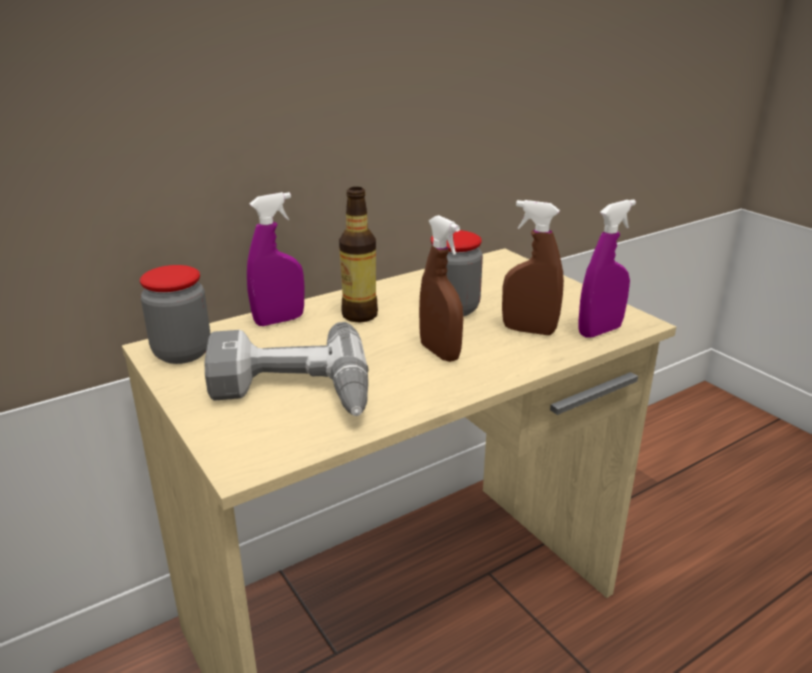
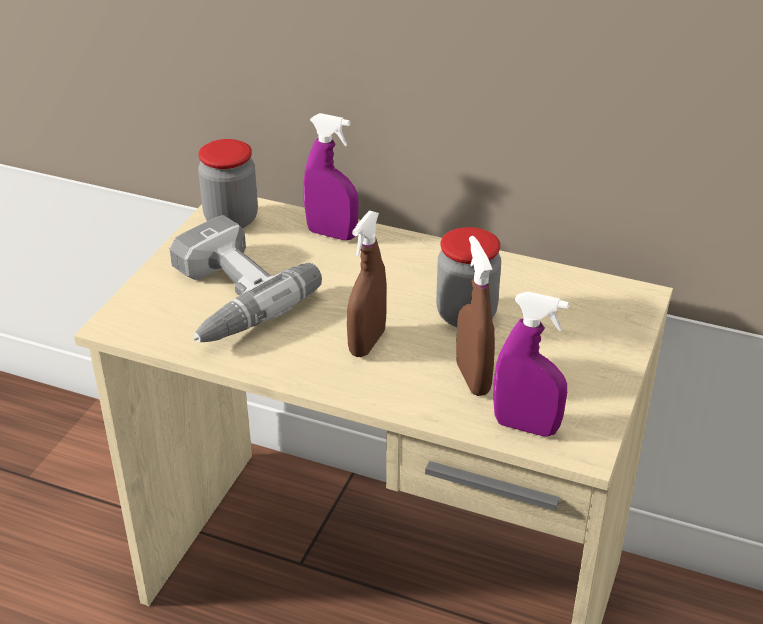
camera: 55 degrees right, 10 degrees up
bottle [339,187,378,322] -> none

